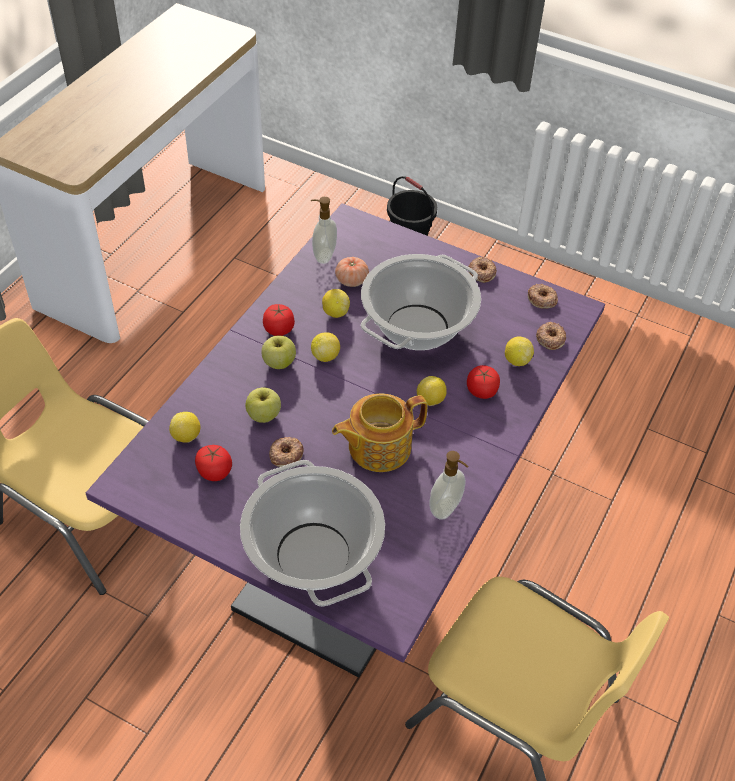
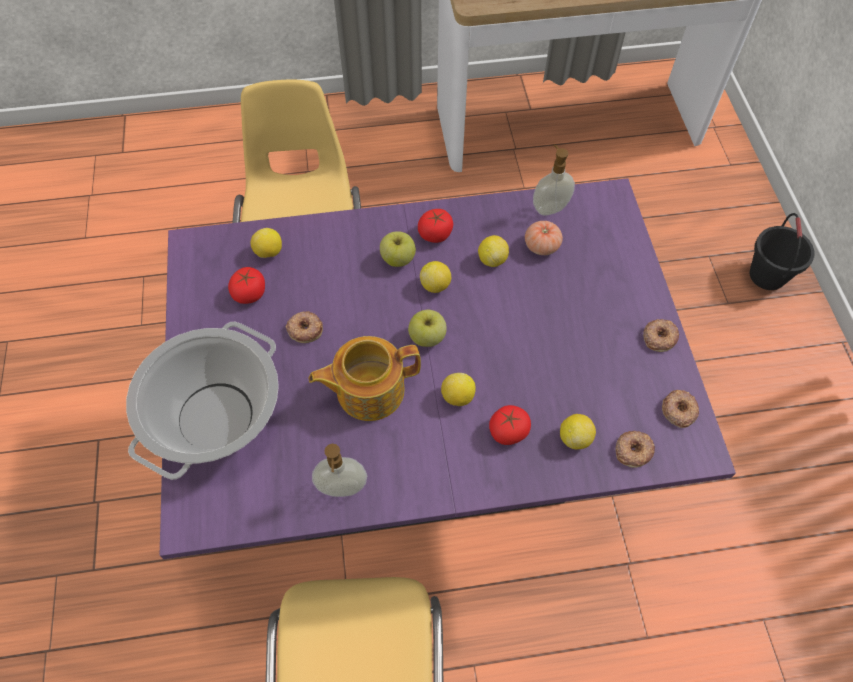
camera: 55 degrees right, 10 degrees up
apple [246,387,281,423] -> apple moved to [408,310,447,347]
teapot [332,393,428,472] -> teapot turned 45 degrees counterclockwise [309,336,421,421]
cooking pot [361,254,481,350] -> none

